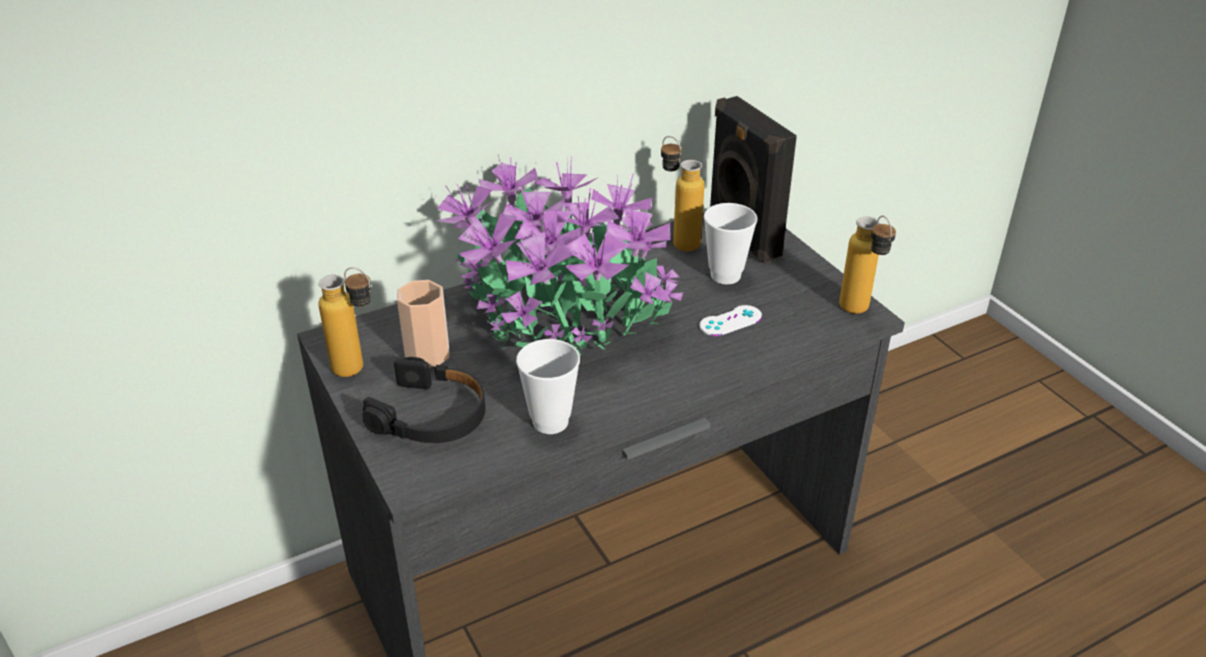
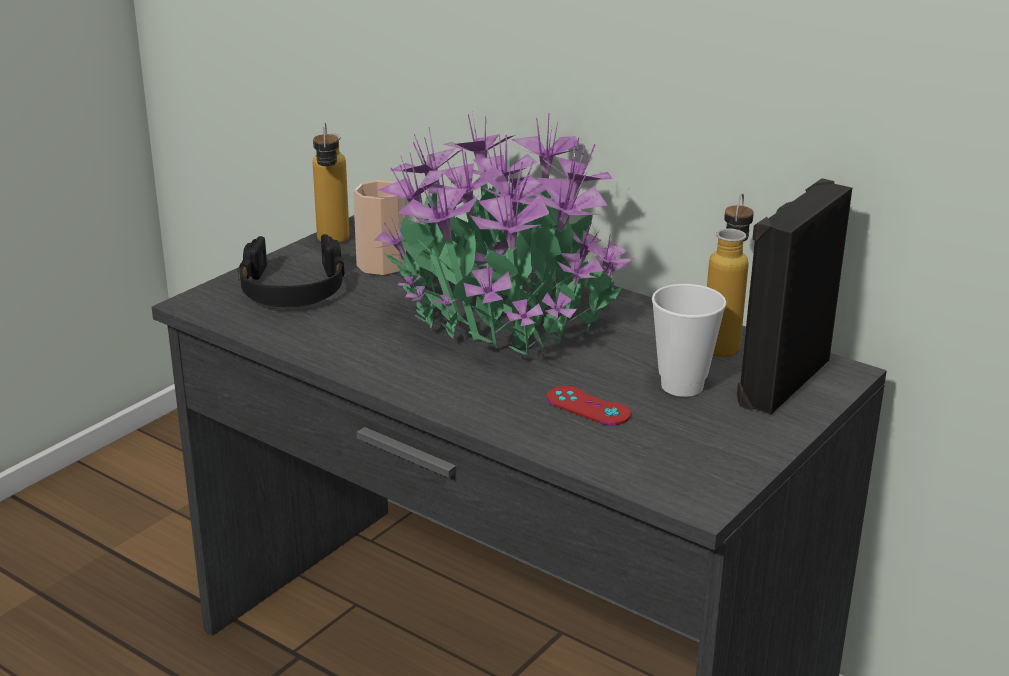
camera: 65 degrees right, 10 degrees down
cup [516,339,580,434] -> none
white game controller [699,305,762,336] -> red game controller [546,386,631,425]
bottle [839,216,896,314] -> none

